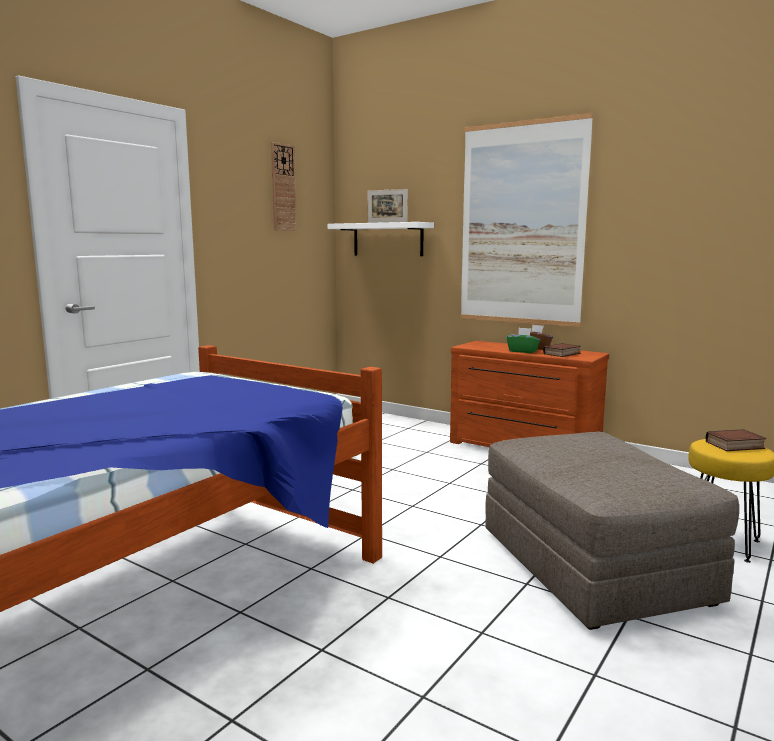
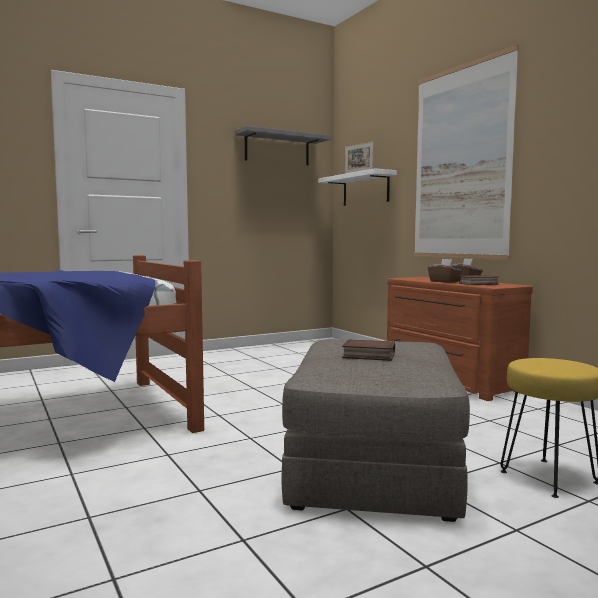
camera: 25 degrees right, 5 degrees down
wall clock [271,142,297,231] -> grey shelf [235,126,330,165]
green tissue box [506,328,540,353] -> brown tissue box [428,259,462,283]
book [705,429,766,451] -> book moved to [342,339,395,361]

